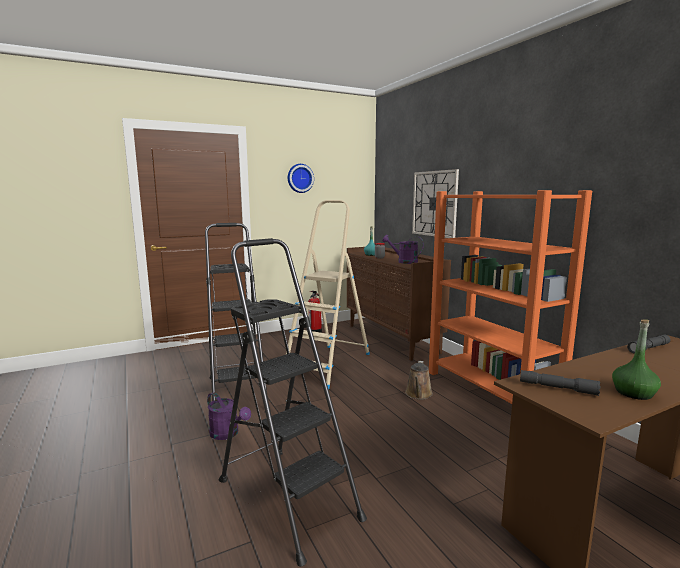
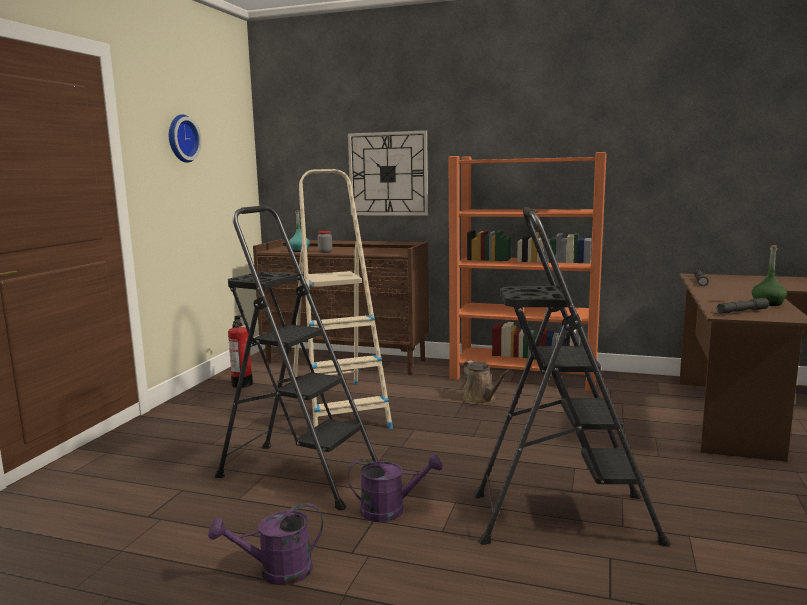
camera: 45 degrees left, 0 degrees up
purple watering can [382,235,424,264] -> purple watering can moved to [208,503,323,585]

